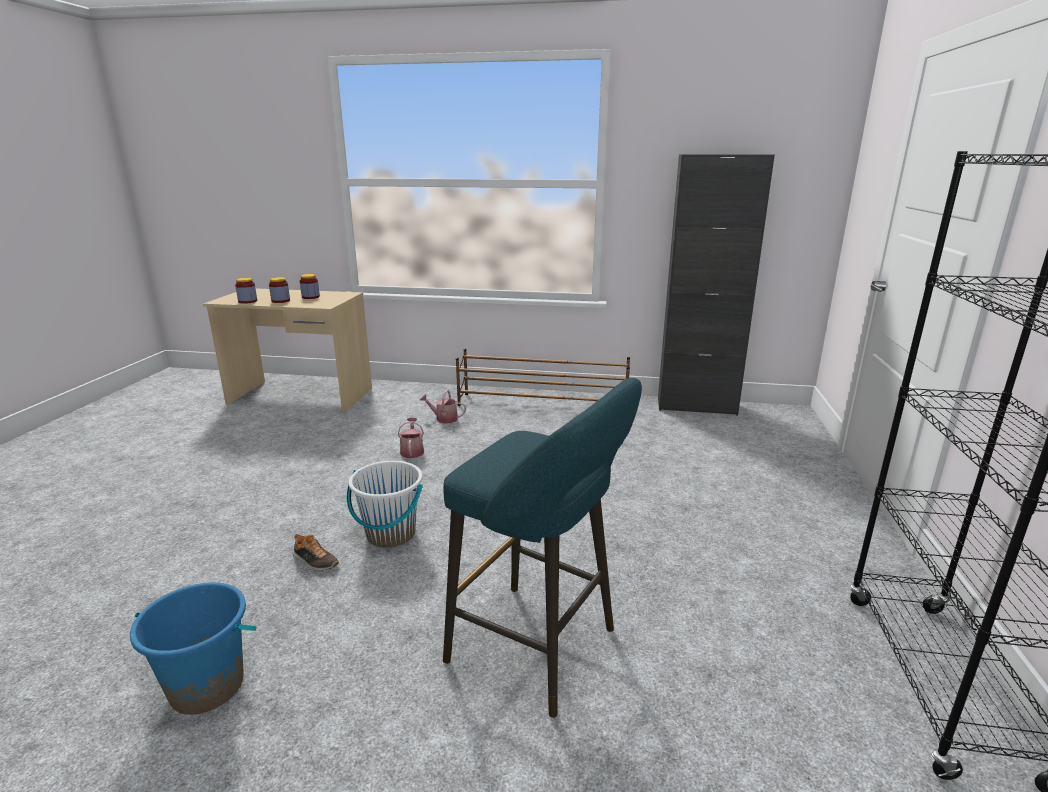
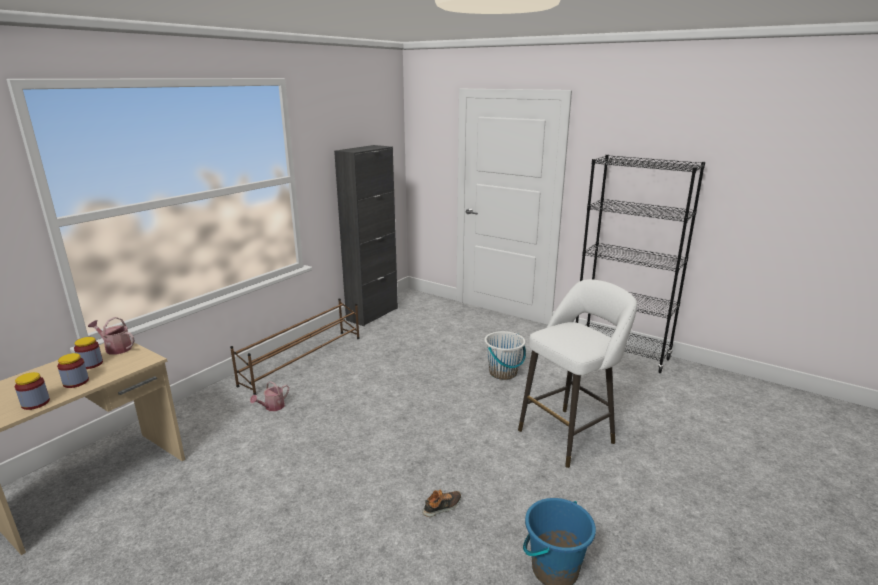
camera: 65 degrees left, 0 degrees up
white bucket [347,461,423,547] -> white bucket moved to [484,331,526,380]
watering can [398,418,424,458] -> watering can moved to [88,317,135,355]
turquoise stool [443,378,642,718] -> white stool [518,279,637,468]

